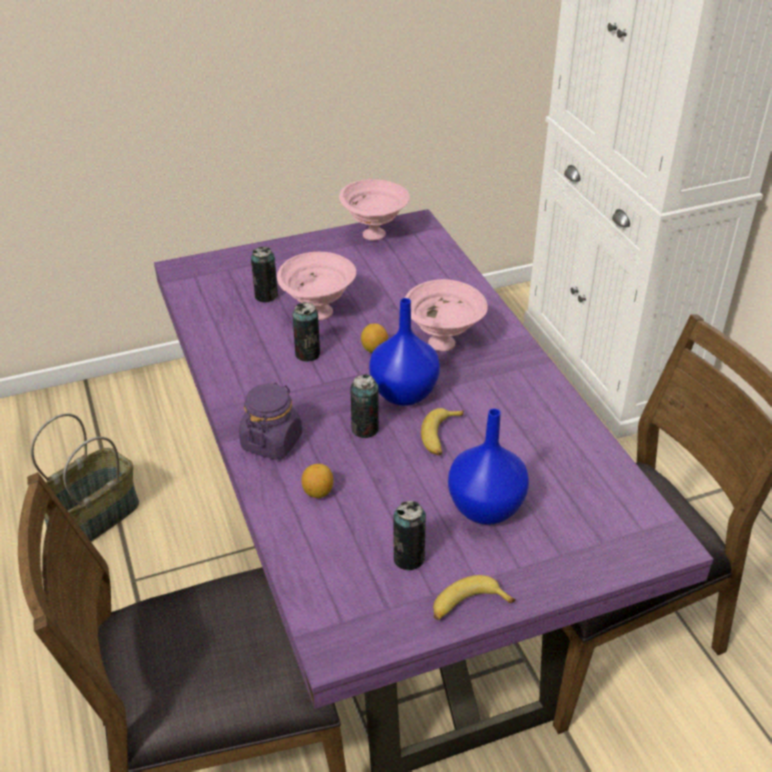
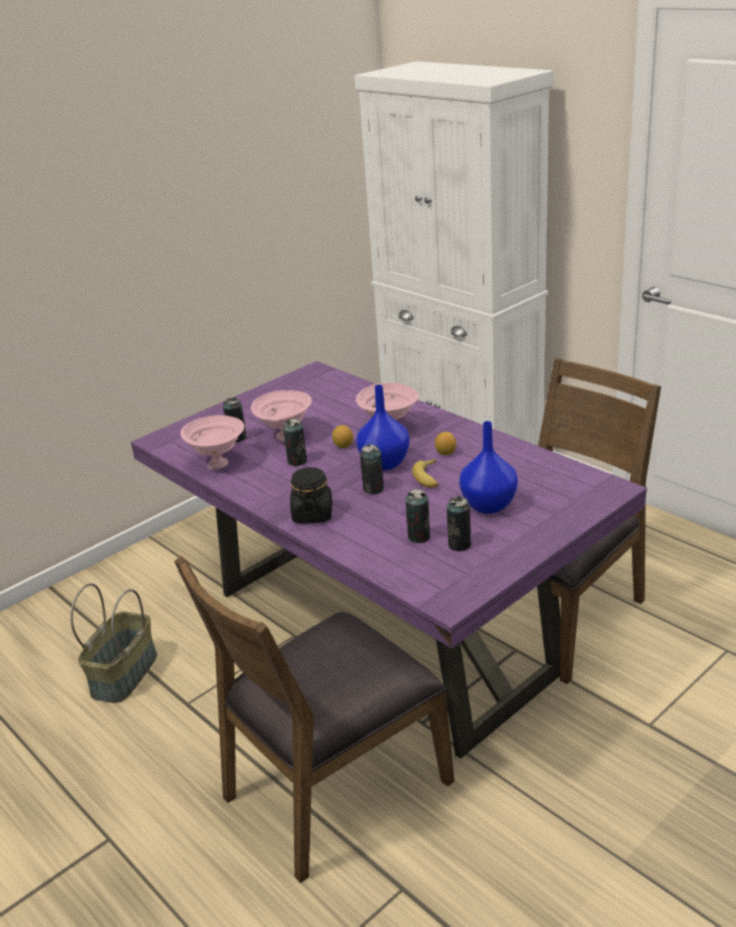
camera: 20 degrees left, 10 degrees down
purple jar [239,382,302,460] -> black jar [290,467,332,523]
lemon [302,464,333,498] -> lemon moved to [435,432,456,455]
pink bowl [339,179,410,241] -> pink bowl moved to [180,415,244,470]
banana [433,575,516,620] -> none
none -> can [406,489,430,543]

